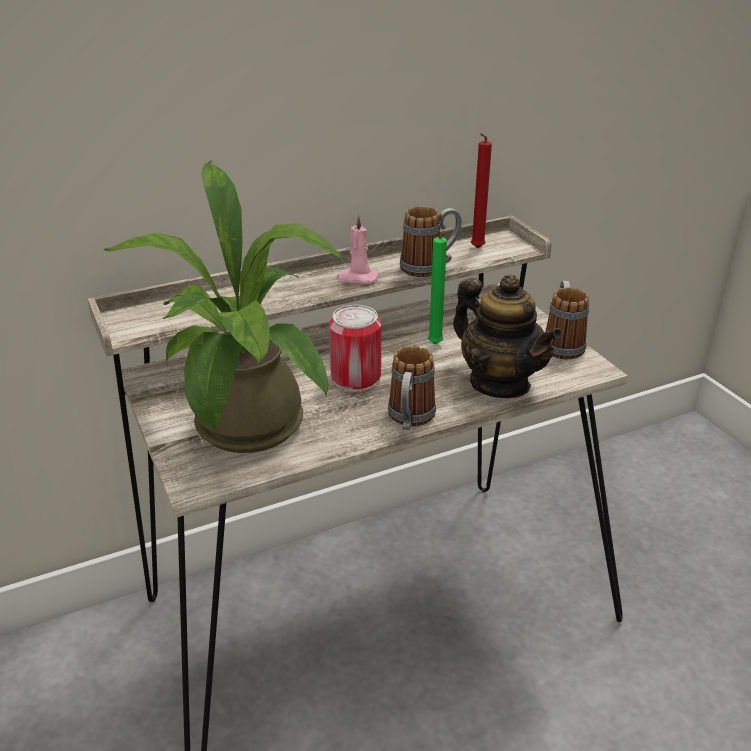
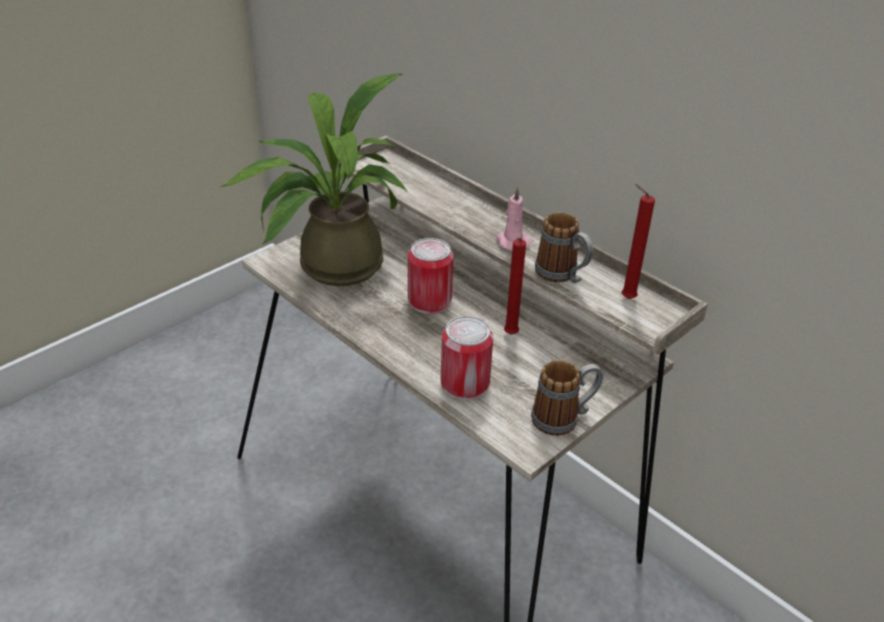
camera: 70 degrees right, 5 degrees up
mug [388,346,436,430] -> none
green candle [428,230,453,344] -> red candle [504,238,526,334]
teapot [453,274,562,398] -> can [441,316,493,400]

